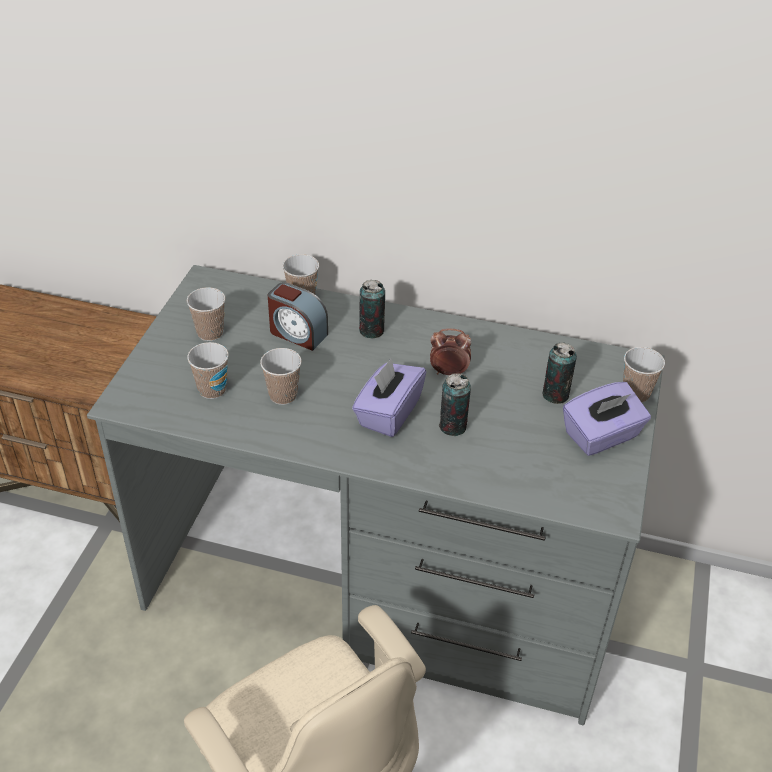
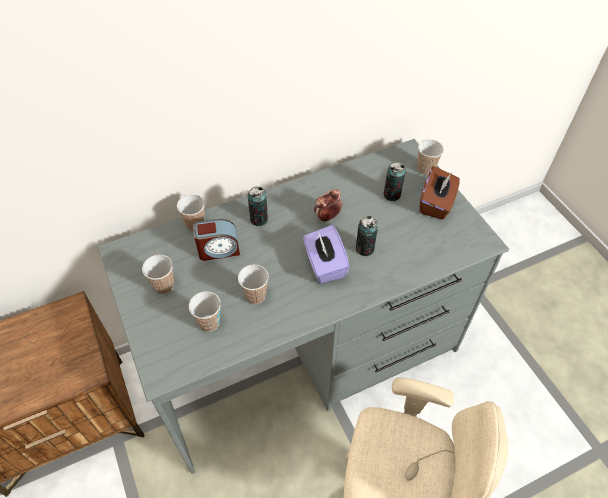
camera: 40 degrees left, 10 degrees up
purple tissue box [563,382,651,456] -> brown tissue box [420,166,460,219]

